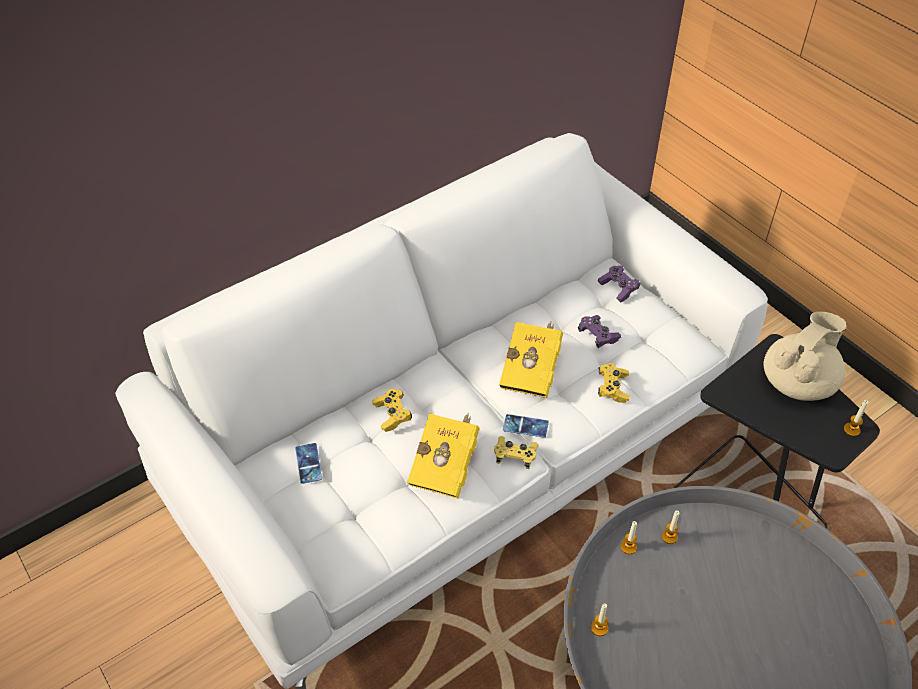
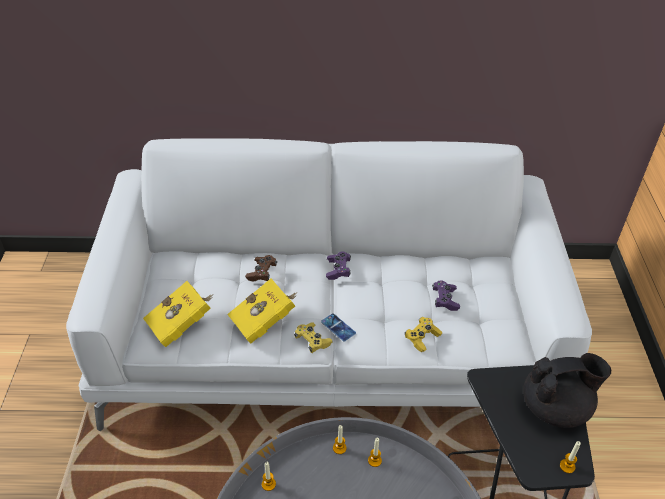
camera: 35 degrees right, 5 degrees down
phone [295,443,322,484] -> none
yellow game controller [372,389,412,432] -> brown game controller [245,255,277,282]
yellow book [499,321,563,398] -> yellow book moved to [143,281,213,347]
purple game controller [598,265,640,302] -> purple game controller moved to [326,251,351,280]
beige teapot [763,312,847,401] -> black teapot [523,353,611,428]

